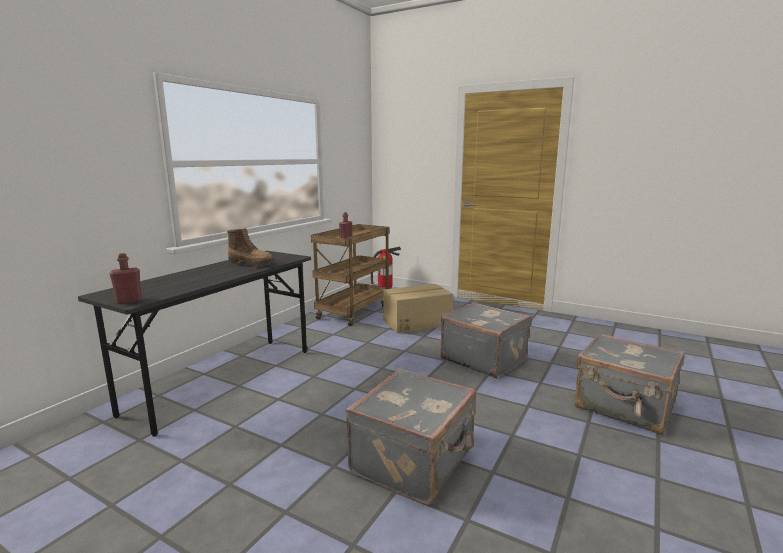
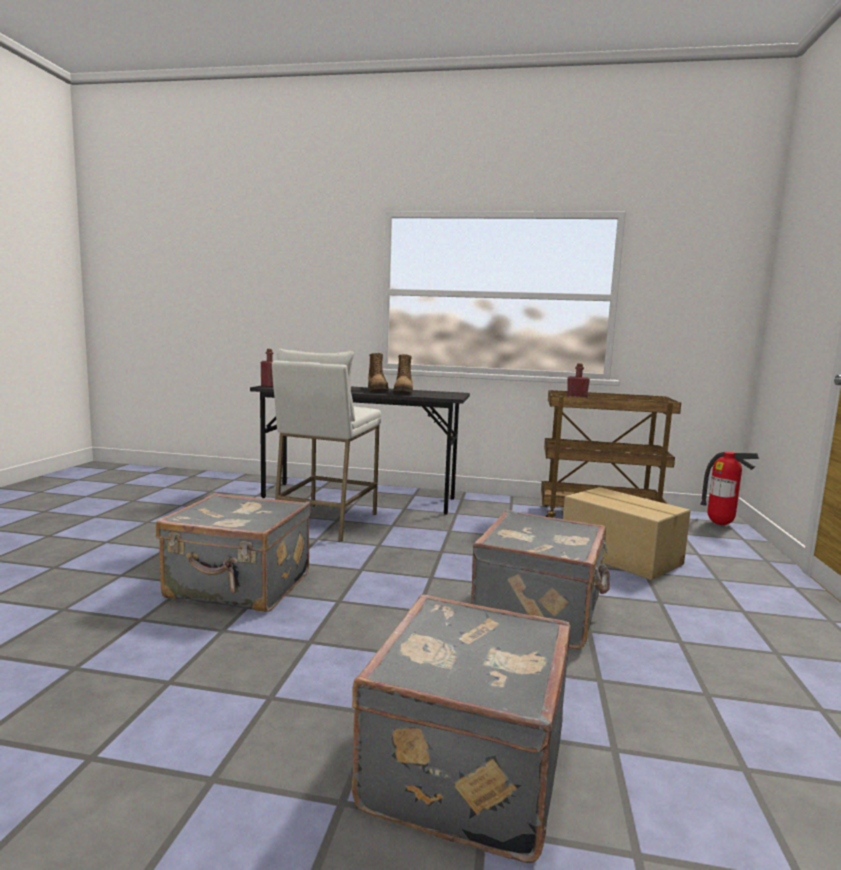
camera: 70 degrees right, 5 degrees down
none -> white stool [272,349,381,542]
none -> boot [368,353,389,391]

